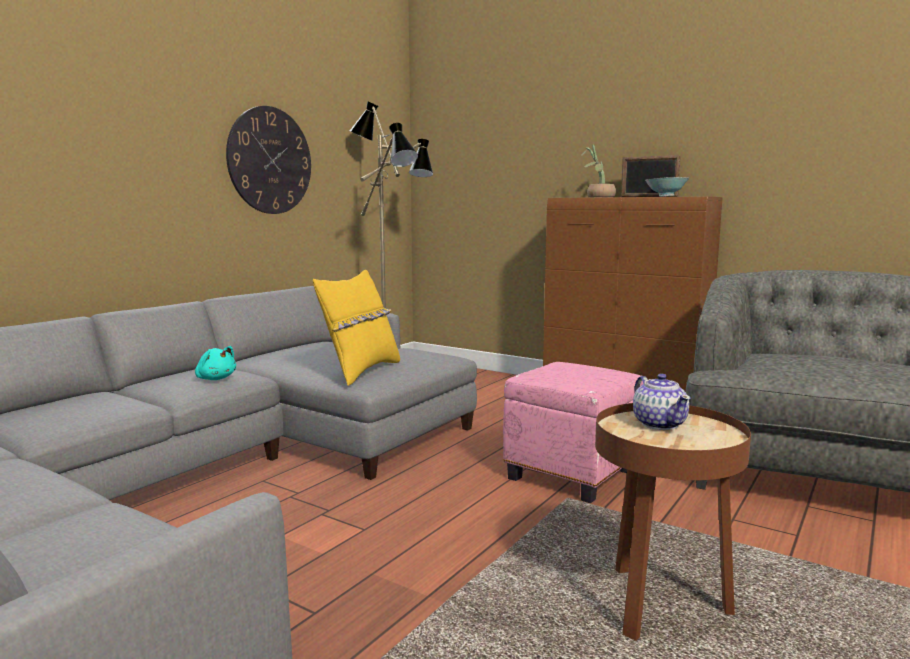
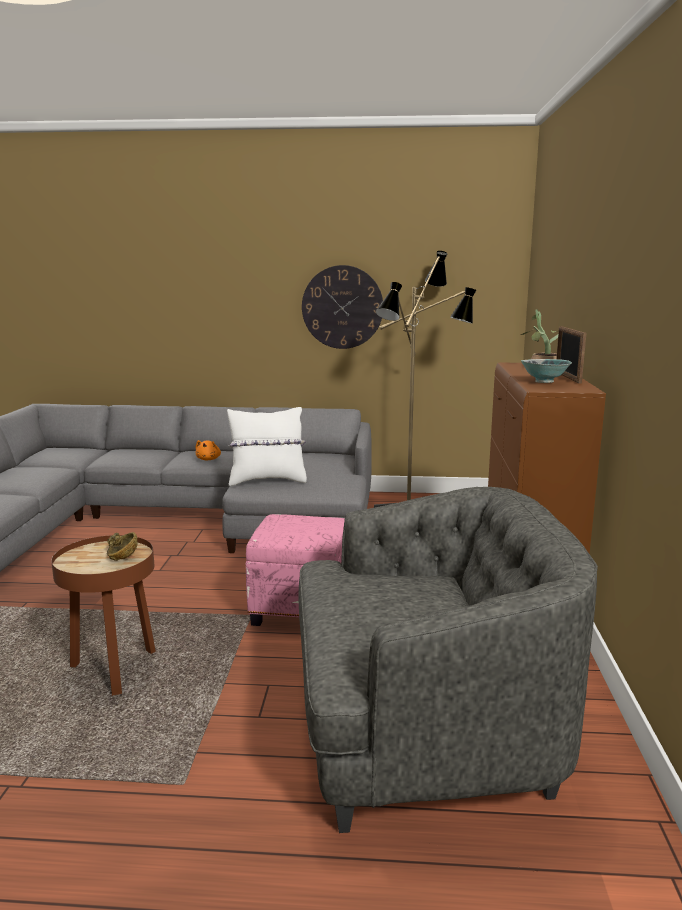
camera: 60 degrees right, 5 degrees up
turquoise plush toy [195,346,236,380] -> orange plush toy [195,440,221,460]
yellow pillow [313,270,400,386] -> white pillow [227,407,307,486]
teapot [633,374,691,430] -> brown bowl [107,532,137,561]

